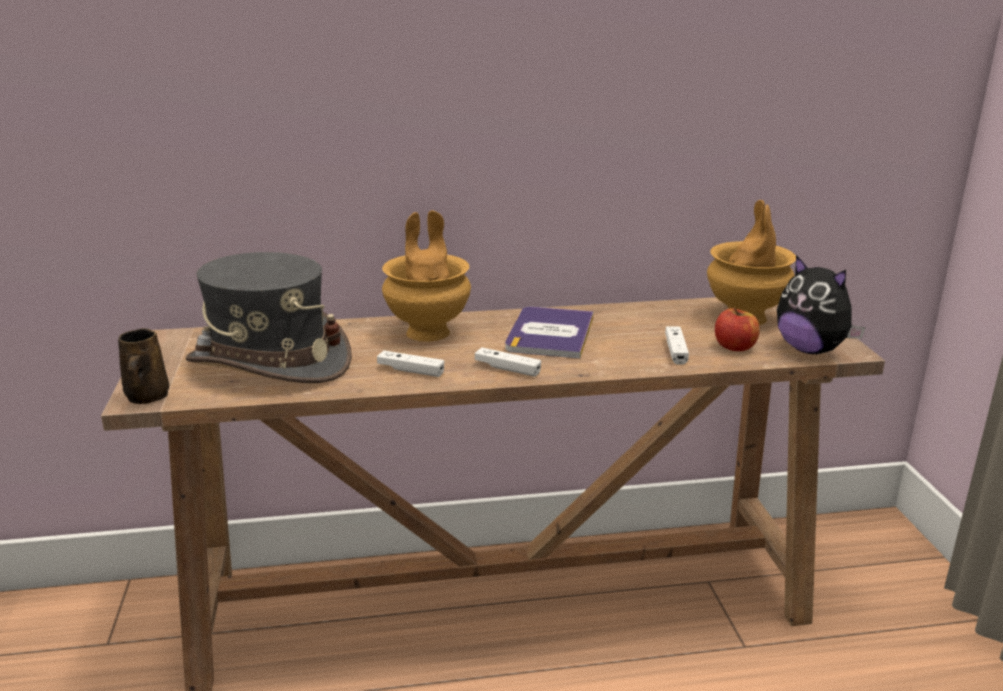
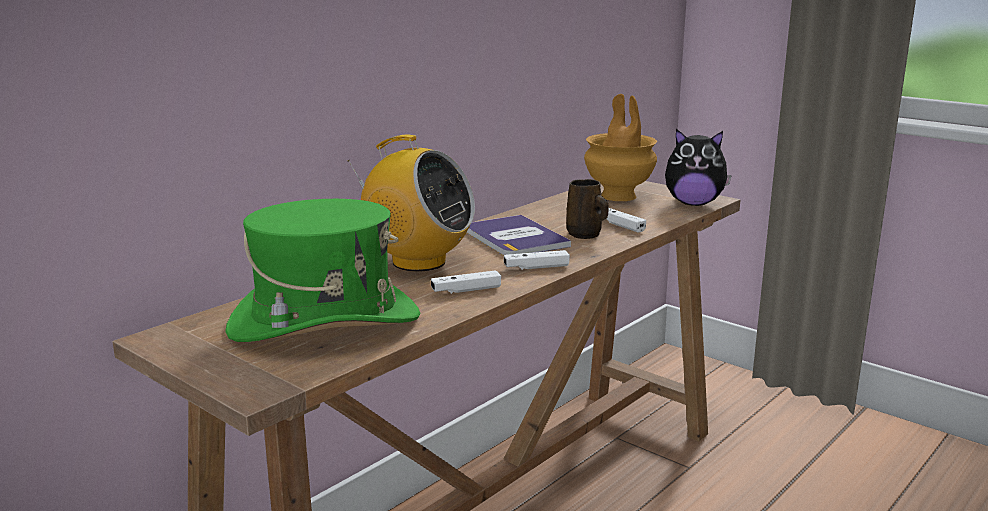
camera: 40 degrees left, 5 degrees down
brown mug [118,328,169,404] -> brown mug moved to [566,179,609,239]
grey hat [185,252,352,383] -> green hat [225,199,420,342]
brown vase [382,211,471,342] -> radio [348,135,475,272]
apple [715,308,760,351] -> none

